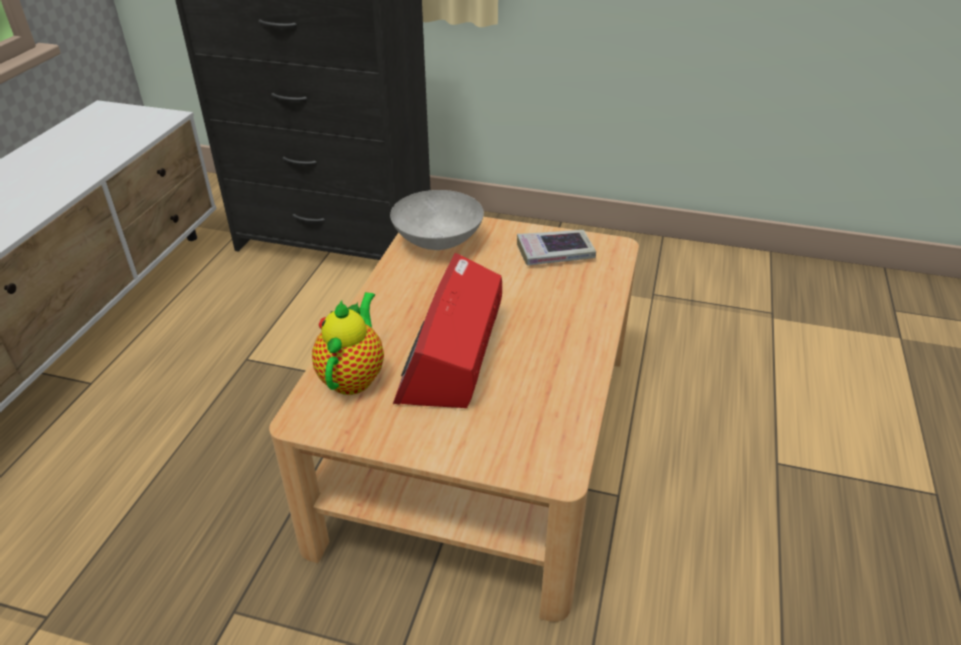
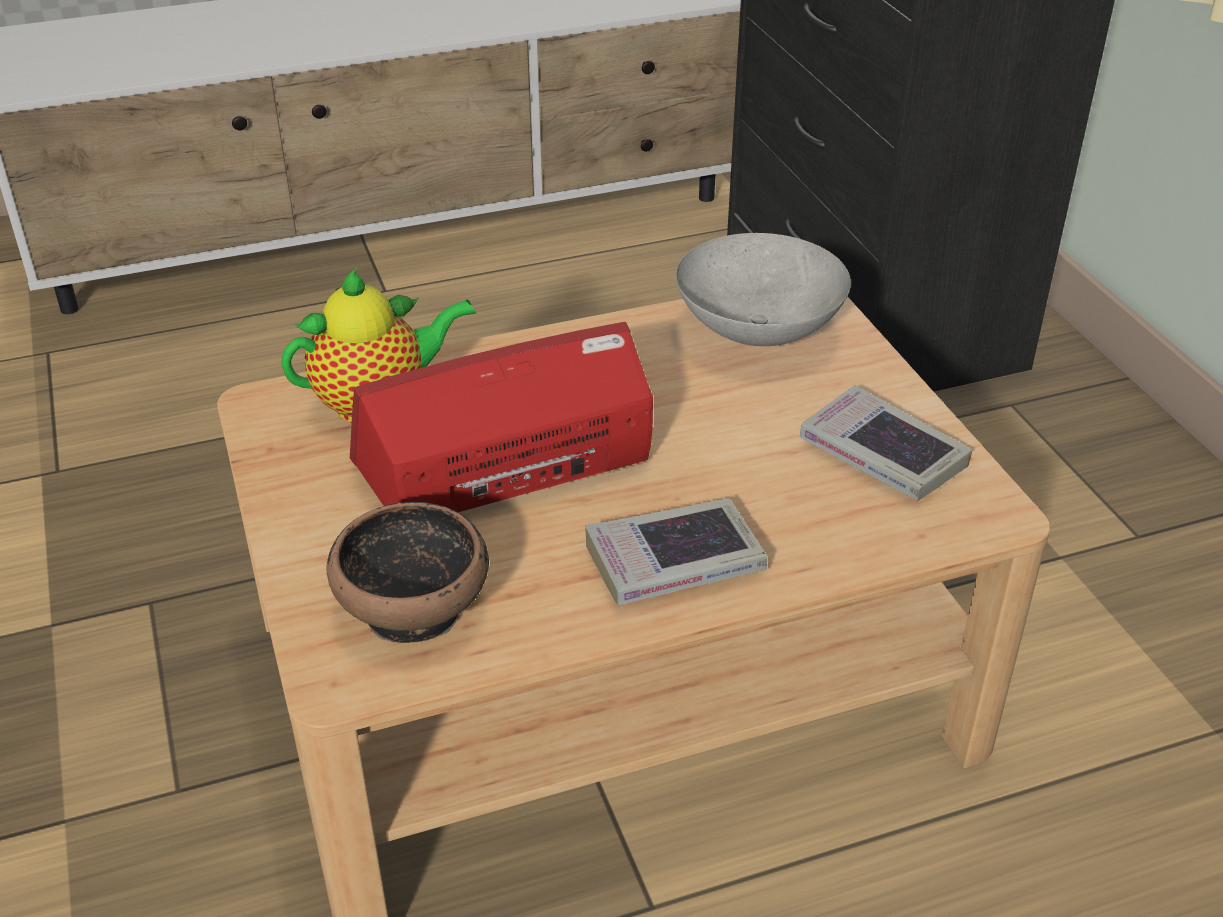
camera: 55 degrees right, 0 degrees up
none -> bowl [327,502,489,643]
none -> book [585,498,767,605]

